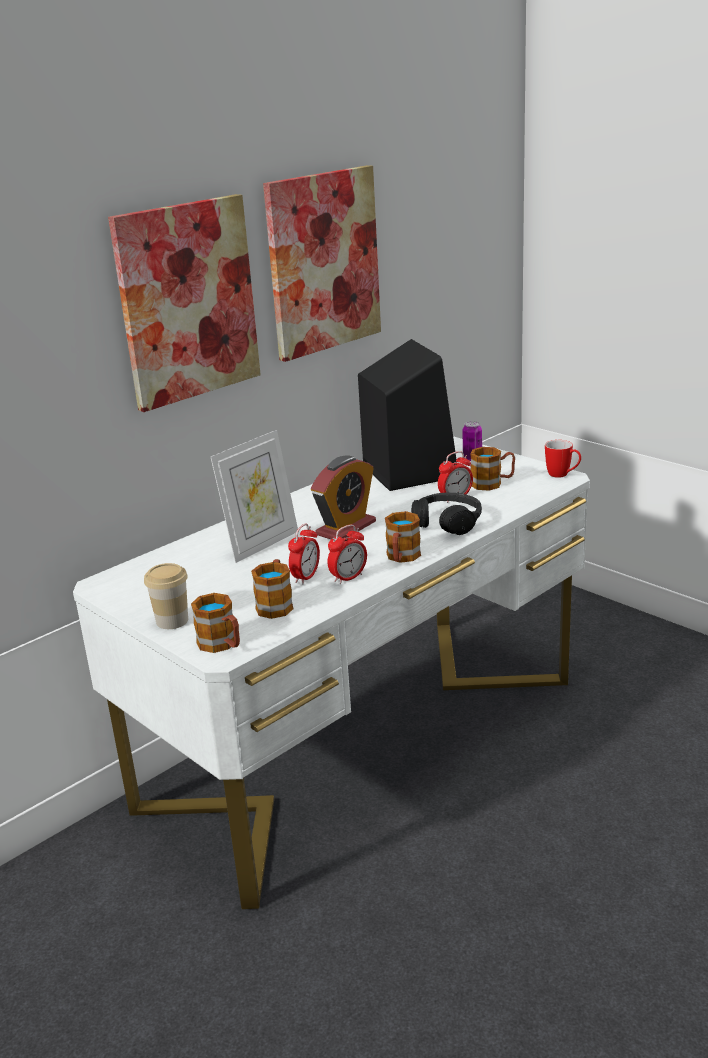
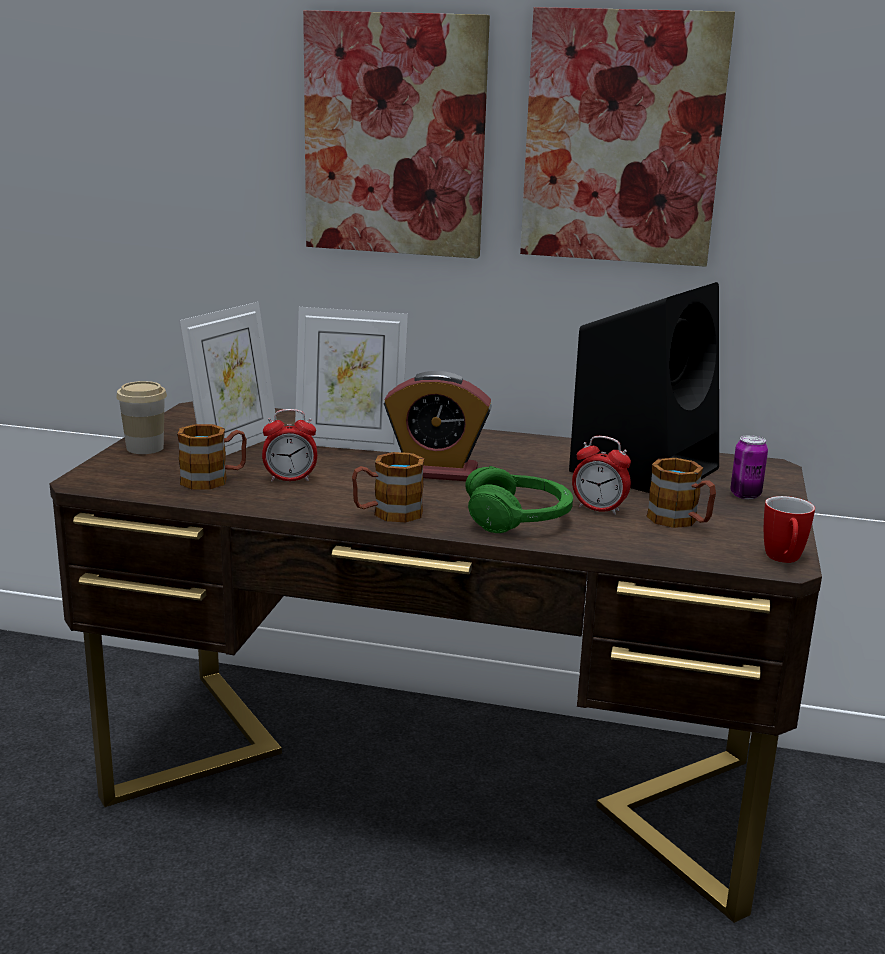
camera: 55 degrees right, 5 degrees down
white desk [73,436,590,909] -> brown desk [50,401,822,923]
mug [191,593,240,653] -> none
alarm clock [328,525,367,584] -> none
black headphones [411,493,482,535] -> green headphones [465,466,573,533]
none -> picture frame [179,302,275,455]

